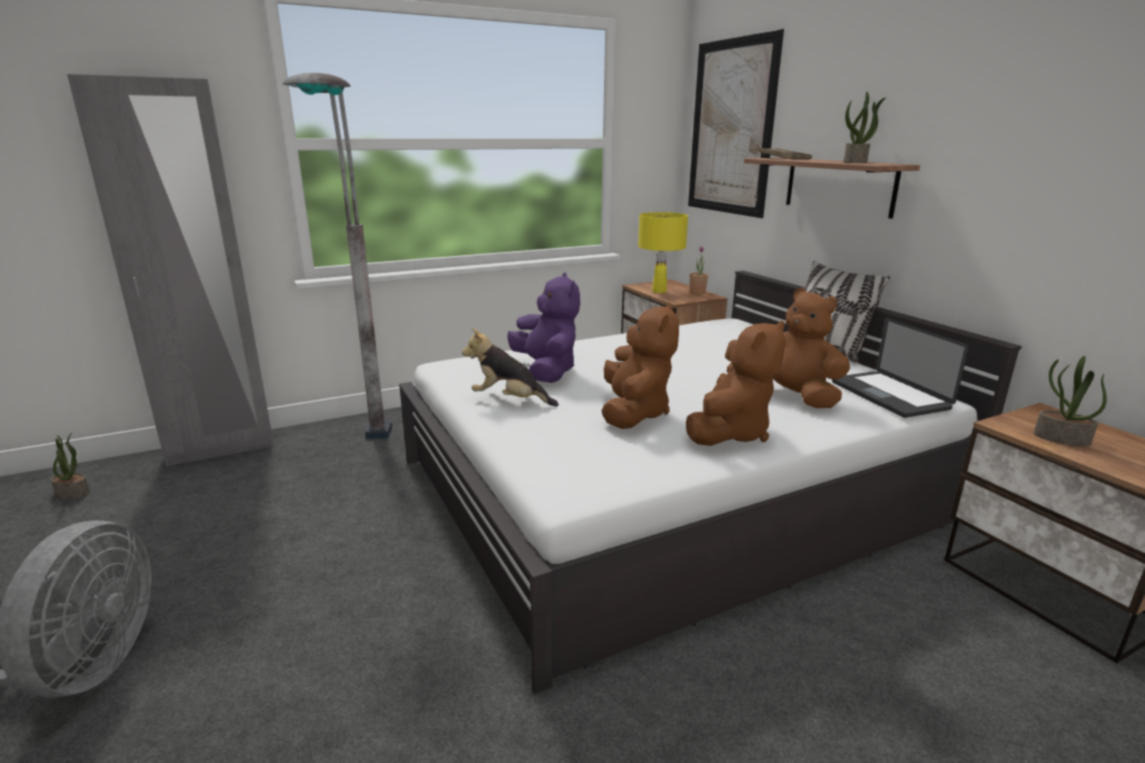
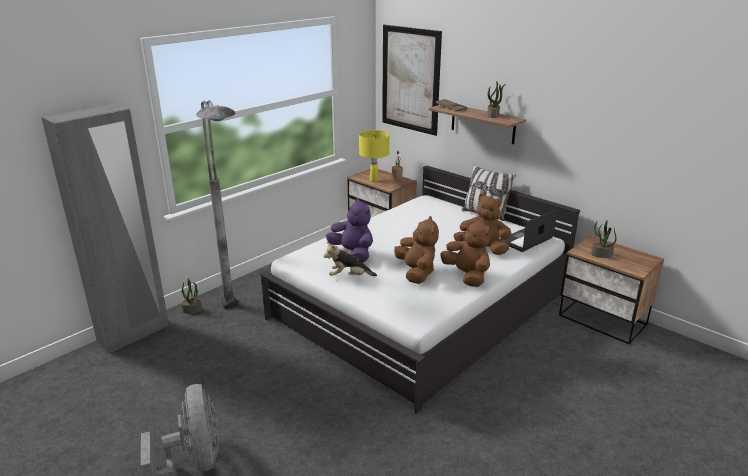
camera: 20 degrees left, 5 degrees up
potted plant [51,433,90,499] -> potted plant moved to [181,278,202,314]
brown plush toy [686,321,786,446] -> brown plush toy turned 45 degrees counterclockwise [440,217,490,287]
laptop [832,318,969,418] -> laptop turned 90 degrees clockwise [500,209,557,252]

